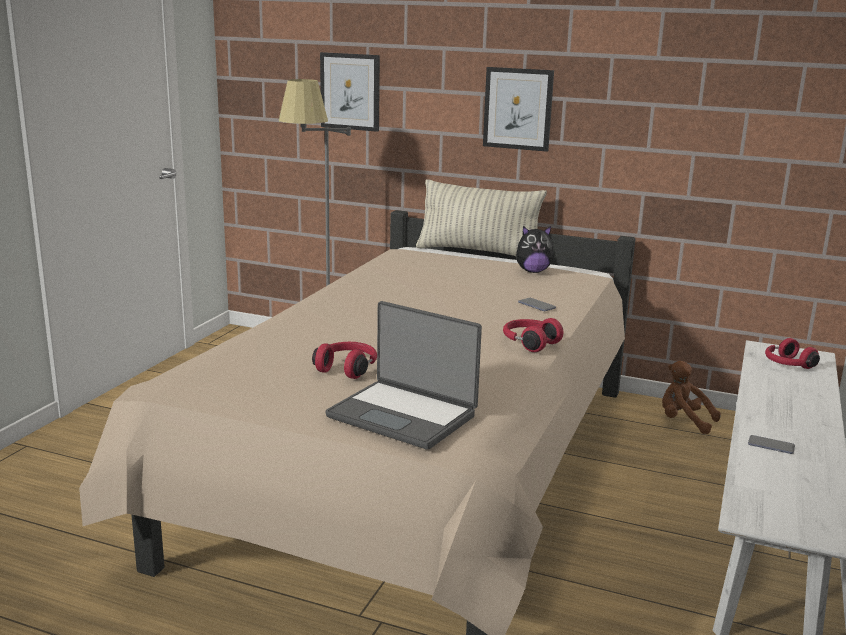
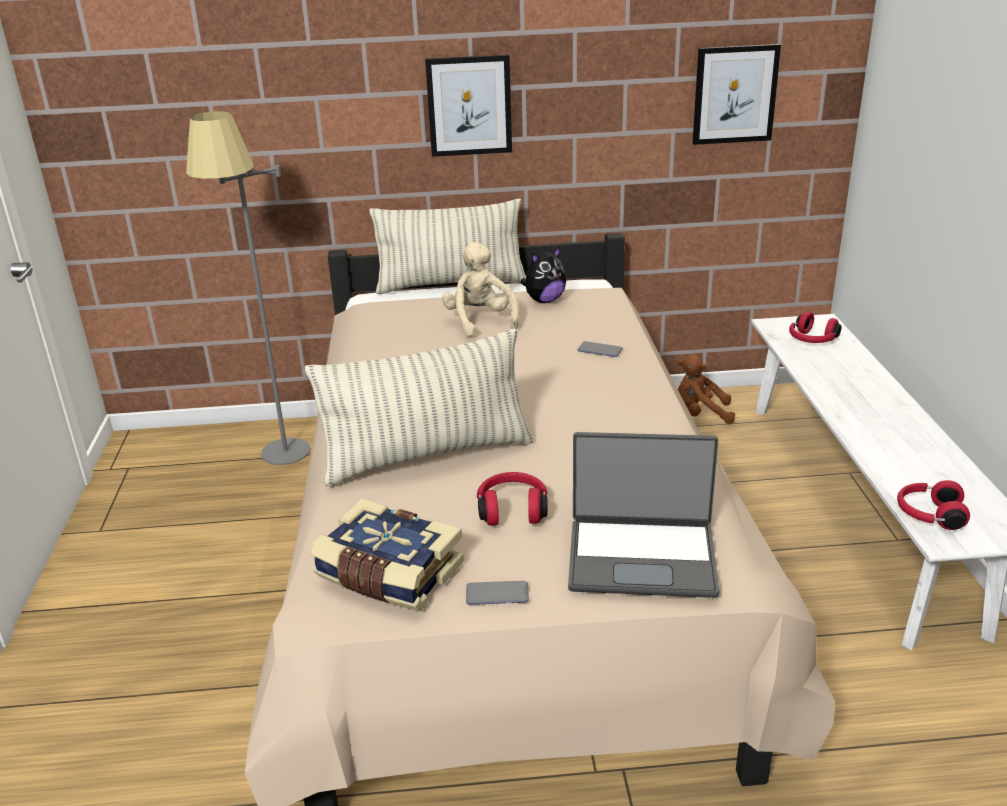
camera: 25 degrees left, 10 degrees up
picture [320,52,380,132] -> picture moved to [693,44,781,145]
red headphones [503,318,563,352] -> red headphones moved to [897,480,970,530]
phone [748,435,795,454] -> phone moved to [466,581,529,605]
none -> pillow [305,328,534,486]
none -> book [311,499,464,612]
none -> beige plush toy [442,242,519,337]

